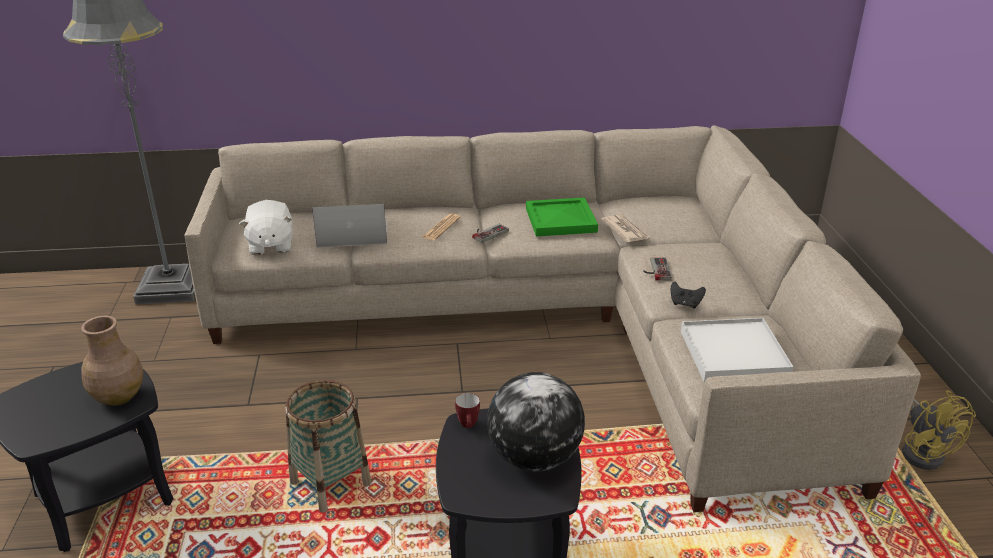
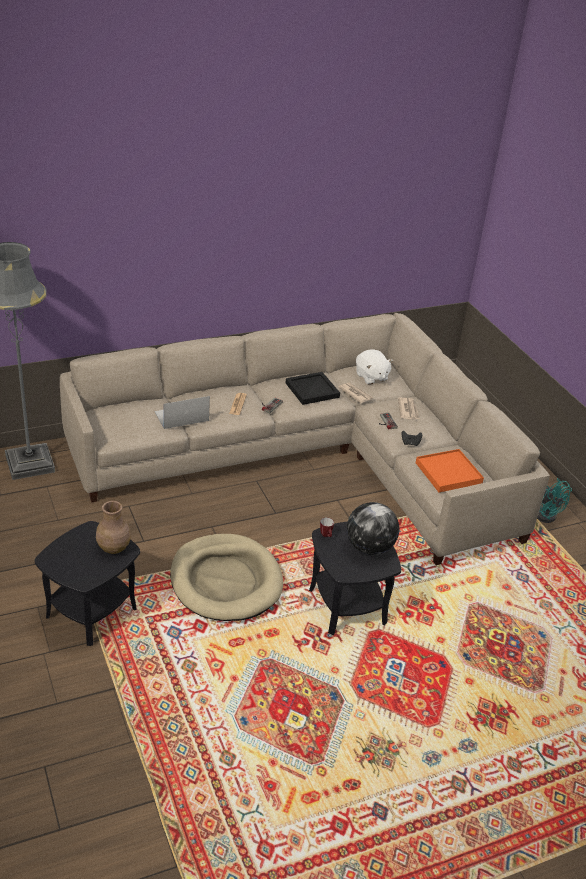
camera: 20 degrees left, 5 degrees up
white plush toy [239,200,292,255] -> white plush toy moved to [356,350,393,385]
basket [285,380,371,513] -> beige dog bed [170,534,283,621]
green tray [526,197,598,236] -> black tray [286,372,340,405]
white tray [681,318,793,382] -> orange tray [416,449,484,492]
yellow fan [902,390,976,470] -> turquoise fan [537,478,572,523]
none -> newspaper [398,398,420,420]

